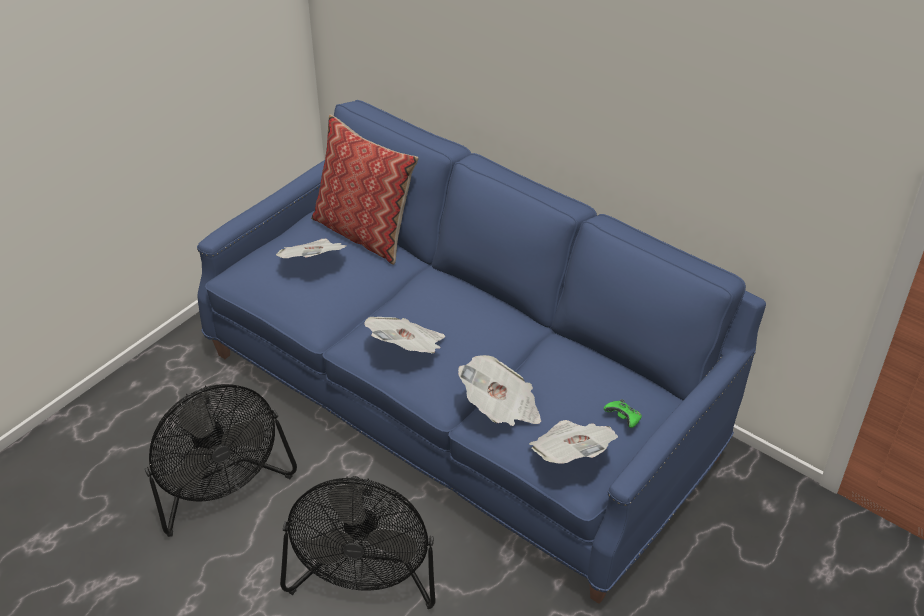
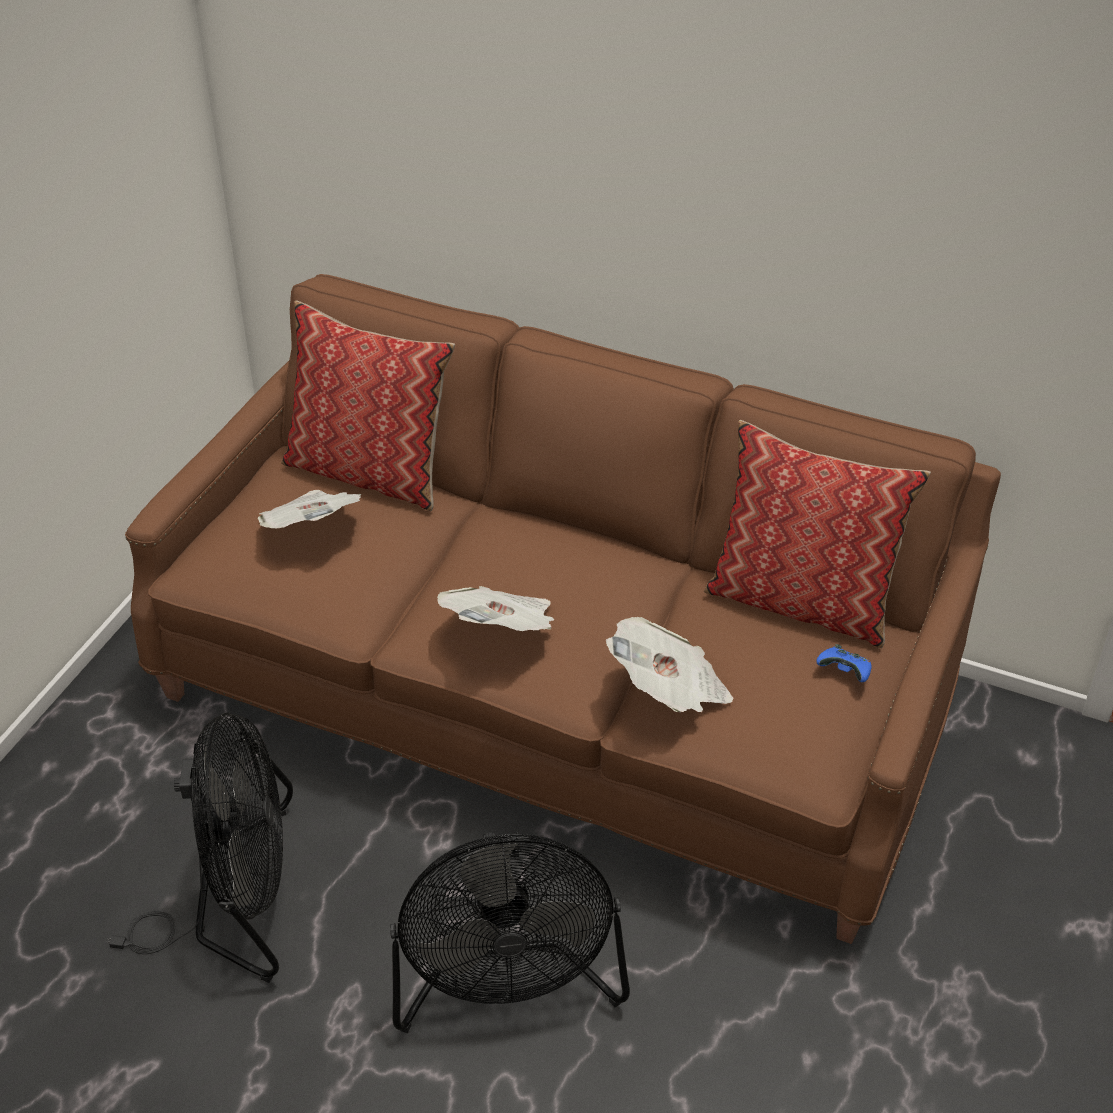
camera: 15 degrees left, 0 degrees up
black fan [145,384,297,537] -> black fan turned 45 degrees counterclockwise [106,712,293,983]
blue sofa [197,100,766,604] -> brown sofa [125,274,1001,944]
newspaper [529,420,618,464] -> none
green game controller [604,399,642,428] -> blue game controller [816,644,871,682]
none -> pillow [704,420,931,648]

